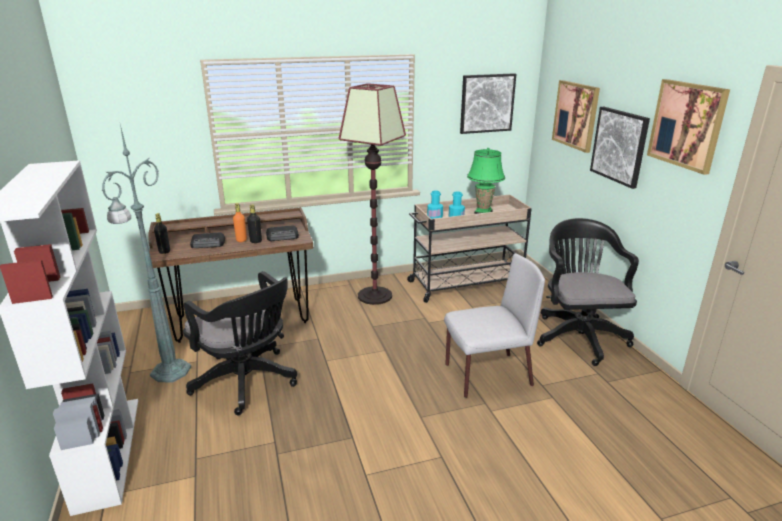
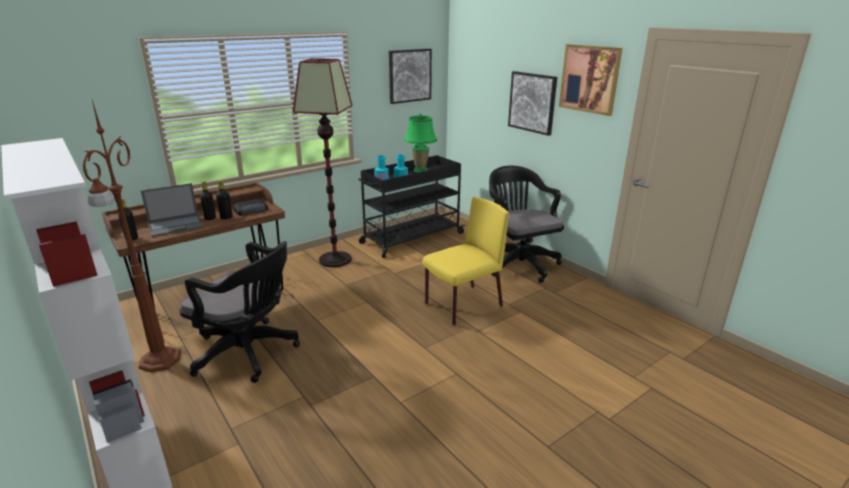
camera: 20 degrees left, 0 degrees up
green floor lamp [102,124,191,383] -> brown floor lamp [83,100,181,372]
radio [190,233,225,248] -> laptop [141,183,204,237]
orange bottle [233,203,247,242] -> black bottle [200,181,216,220]
beige cart [407,195,532,303] -> black cart [358,155,465,258]
grey chair [444,253,545,398] -> yellow chair [422,197,509,325]
picture [552,80,600,153] -> none

